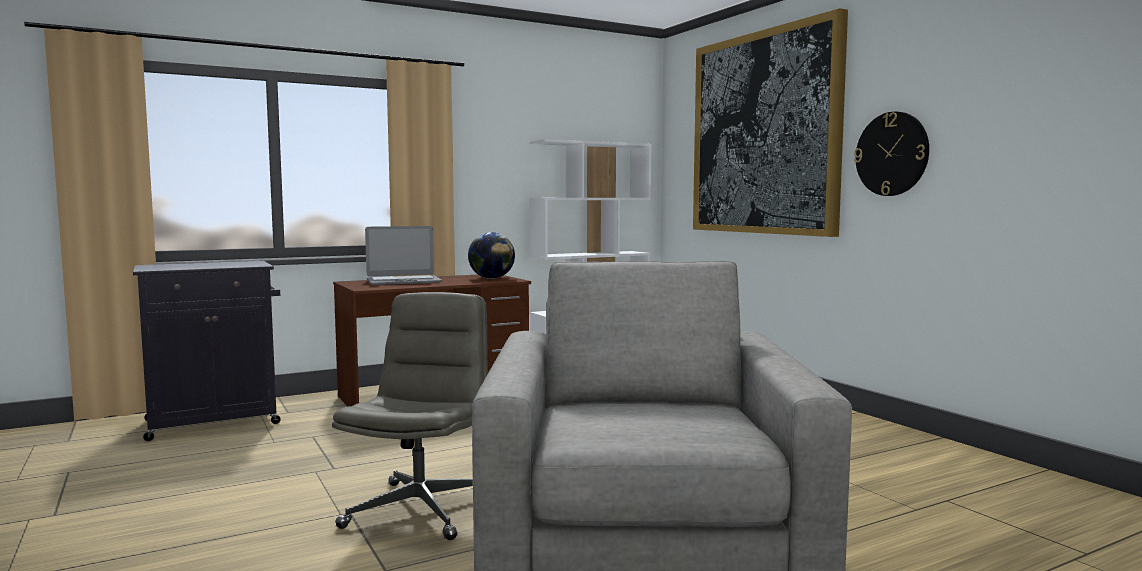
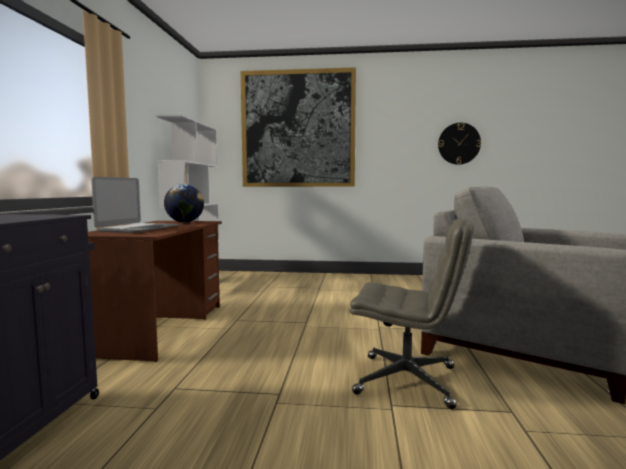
camera: 55 degrees left, 0 degrees up
grey office chair [332,292,488,540] -> grey office chair turned 150 degrees clockwise [350,219,474,409]
wall clock [854,111,929,196] -> wall clock moved to [438,123,481,165]

